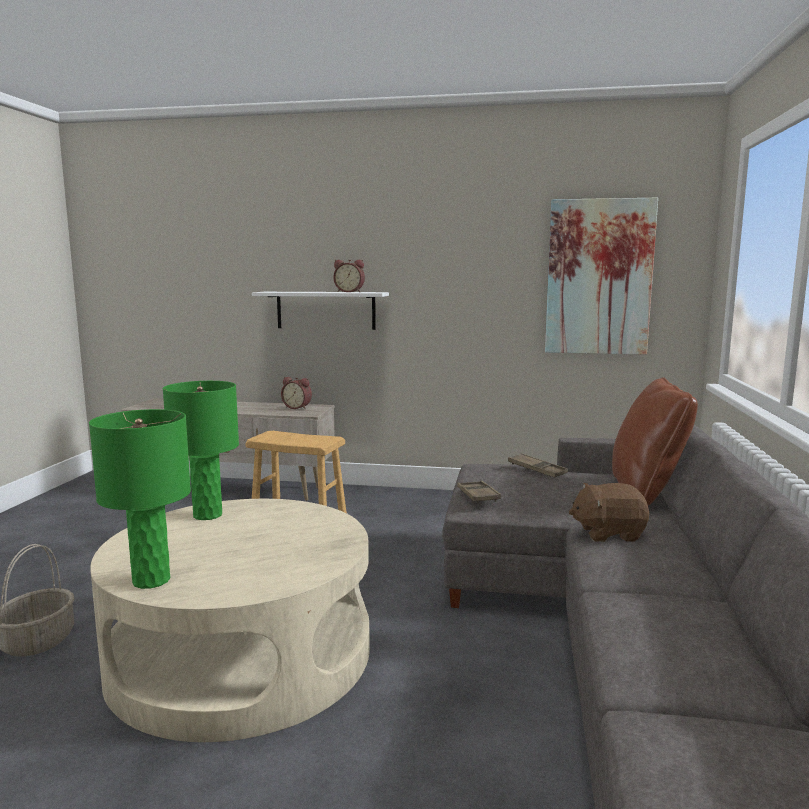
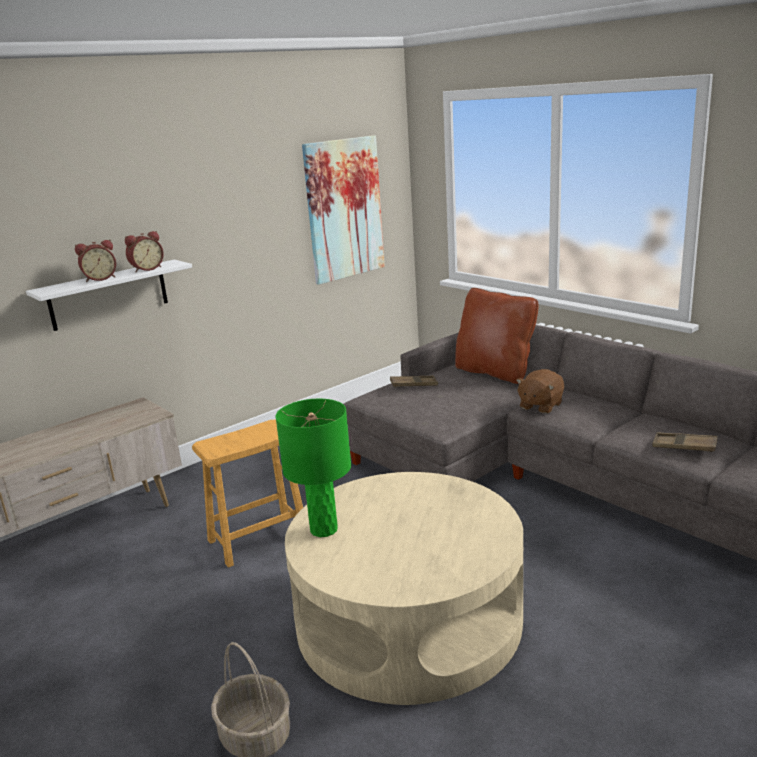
camera: 50 degrees left, 10 degrees up
green table lamp [89,409,191,589] -> none
alarm clock [281,377,312,409] -> alarm clock moved to [75,240,116,282]
brown tray [457,481,501,503] -> brown tray moved to [652,432,718,452]

